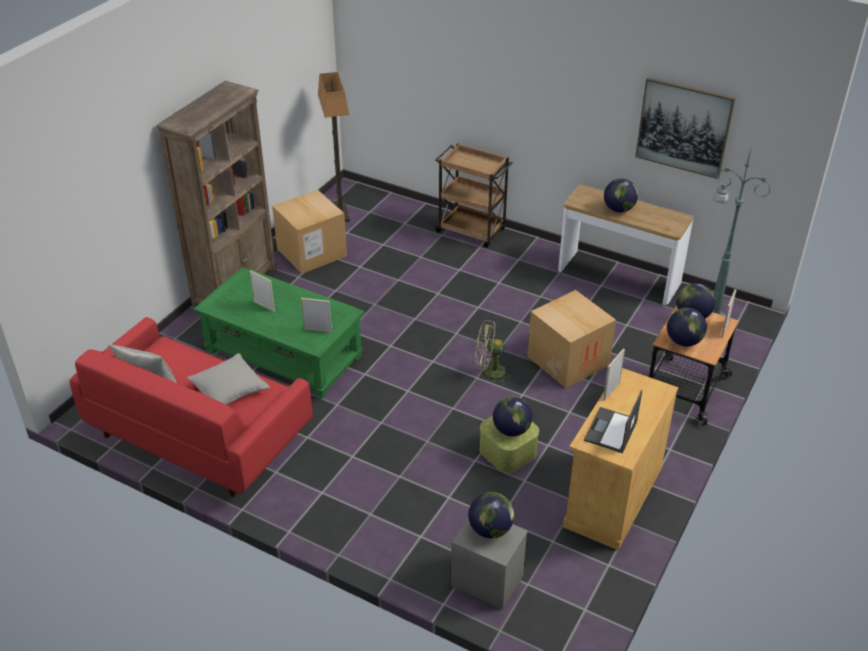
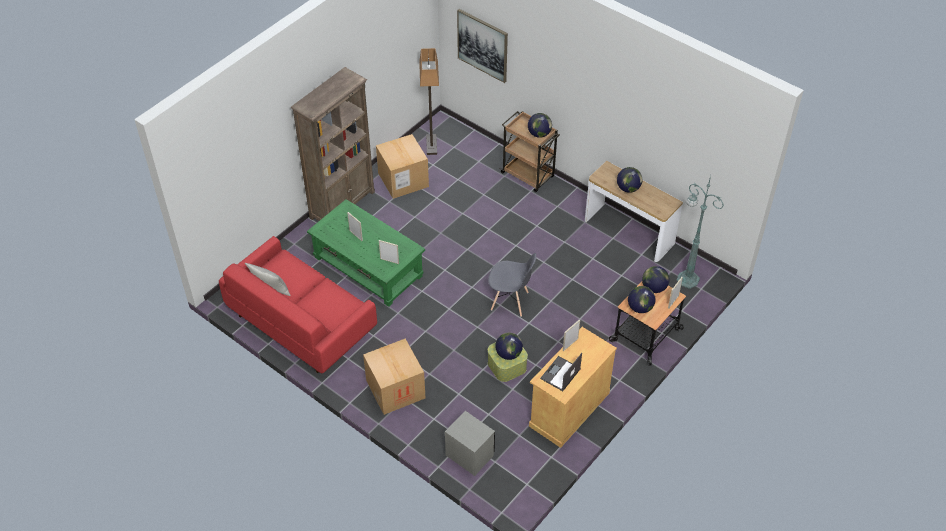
camera: 10 degrees right, 10 degrees up
grey pillow [187,353,270,405] -> none
globe [468,492,514,538] -> globe moved to [528,113,552,138]
green fan [475,320,511,384] -> grey chair [488,253,536,317]
cardboard box [527,290,616,388] -> cardboard box moved to [363,339,425,415]
picture [635,77,735,179] -> picture moved to [457,9,508,83]

